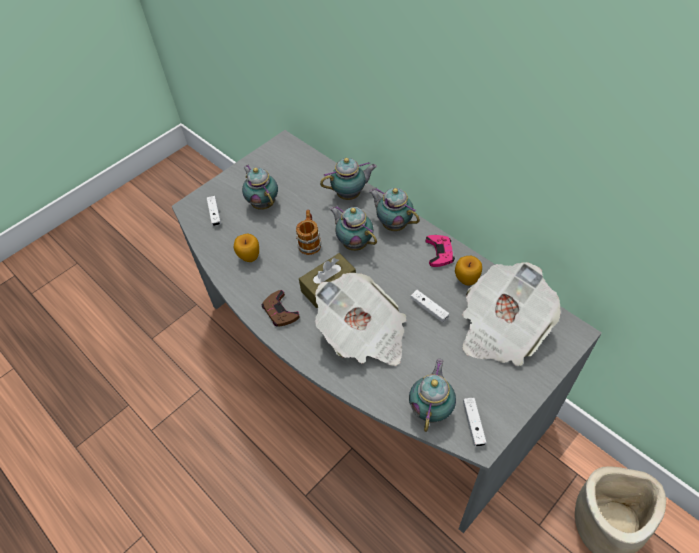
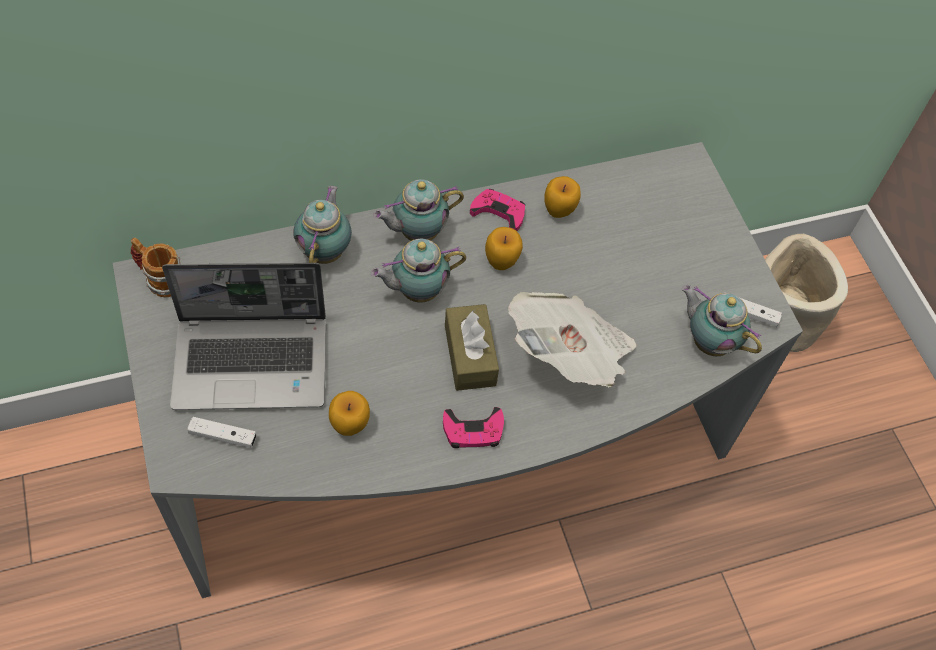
camera: 70 degrees left, 5 degrees up
teapot [242,164,278,210] -> laptop [162,263,326,410]
brown game controller [262,290,300,327] -> pink game controller [443,407,504,448]
mug [296,210,321,255] -> mug moved to [131,238,180,297]
white game controller [410,290,449,323] -> none
newspaper [462,262,561,366] -> none
none -> apple [485,227,523,270]

